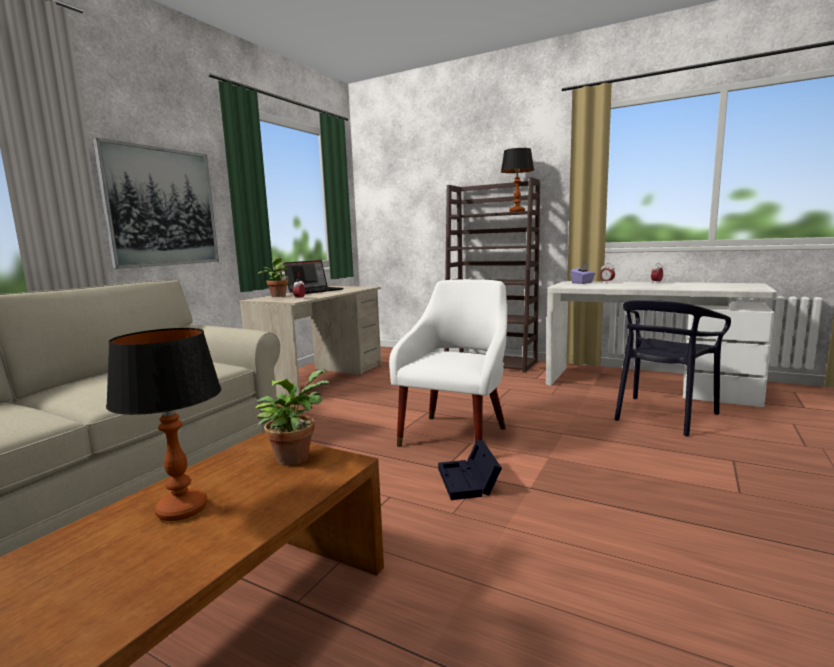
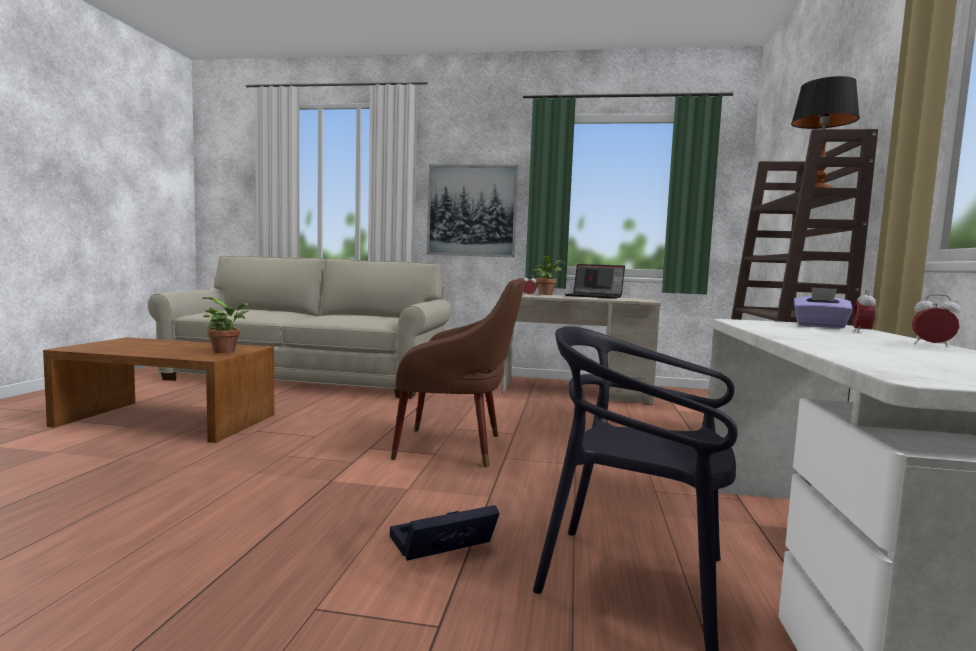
camera: 70 degrees right, 5 degrees down
table lamp [106,328,221,521] -> none
white armchair [389,279,507,447] -> brown armchair [391,278,525,467]
black storage box [438,439,502,500] -> black storage box moved to [390,505,500,561]

